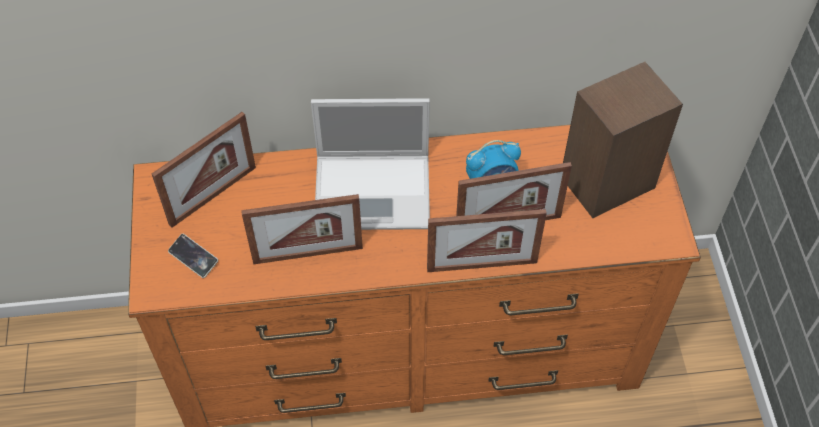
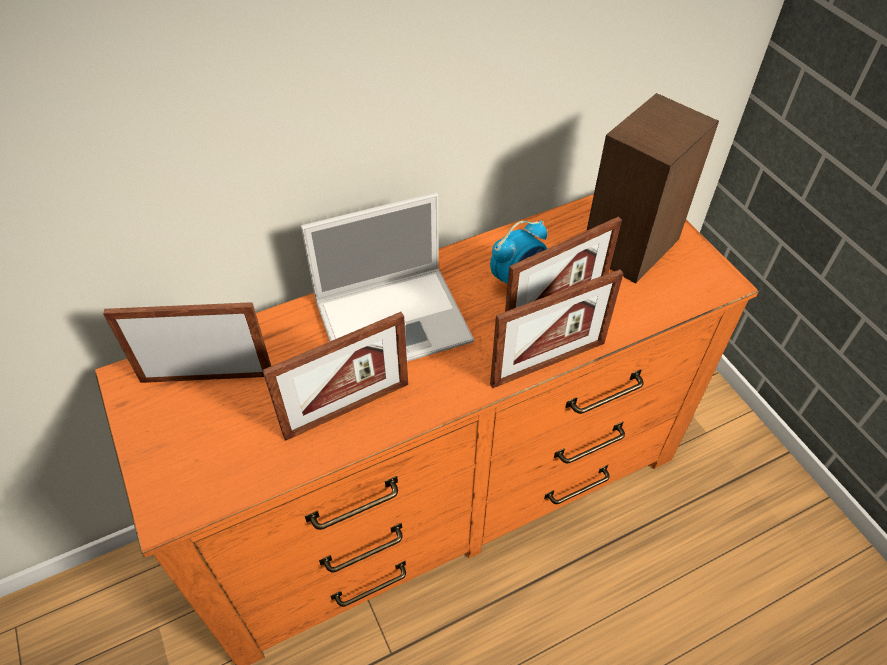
camera: 20 degrees left, 5 degrees down
picture frame [152,112,256,228] -> picture frame turned 120 degrees counterclockwise [103,302,271,383]
phone [168,234,218,278] -> none

